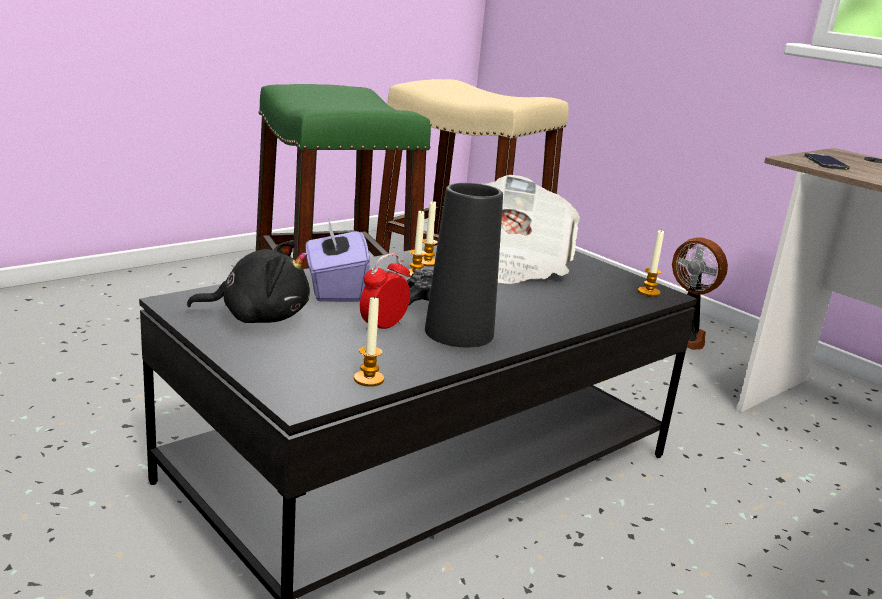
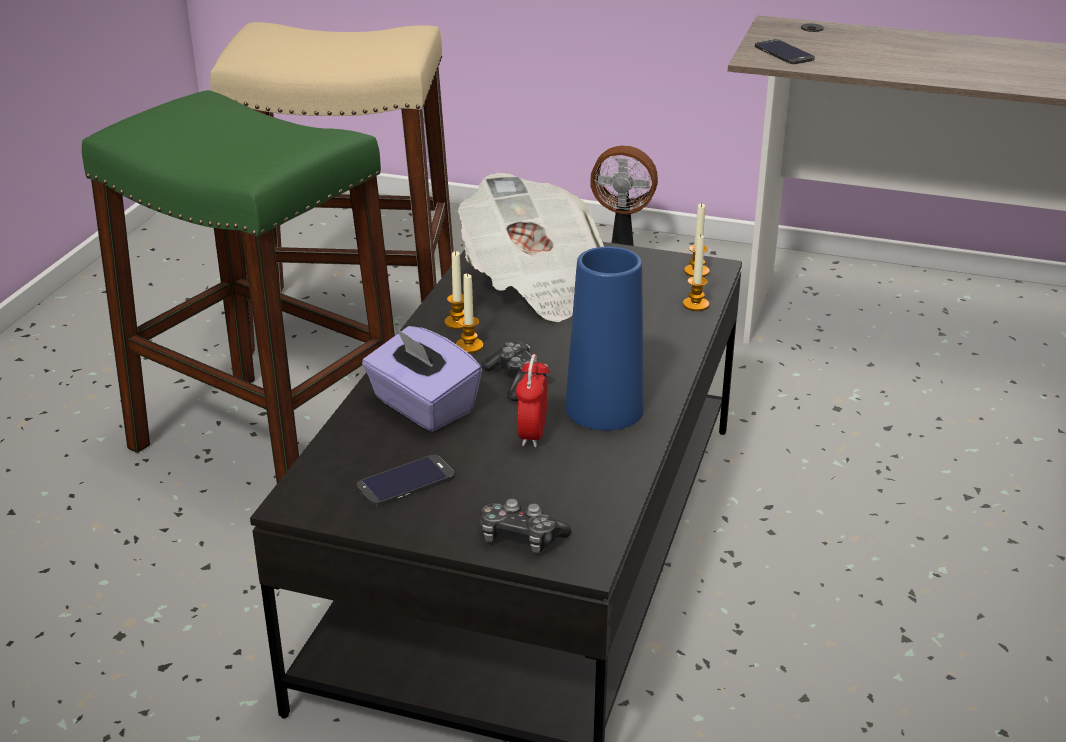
camera: 30 degrees left, 10 degrees up
black plush toy [187,240,310,323] -> phone [357,455,454,506]
candle [354,295,384,387] -> candle moved to [683,235,709,311]
black vase [425,183,503,347] -> blue vase [565,246,644,431]
none -> game controller [480,498,571,553]

